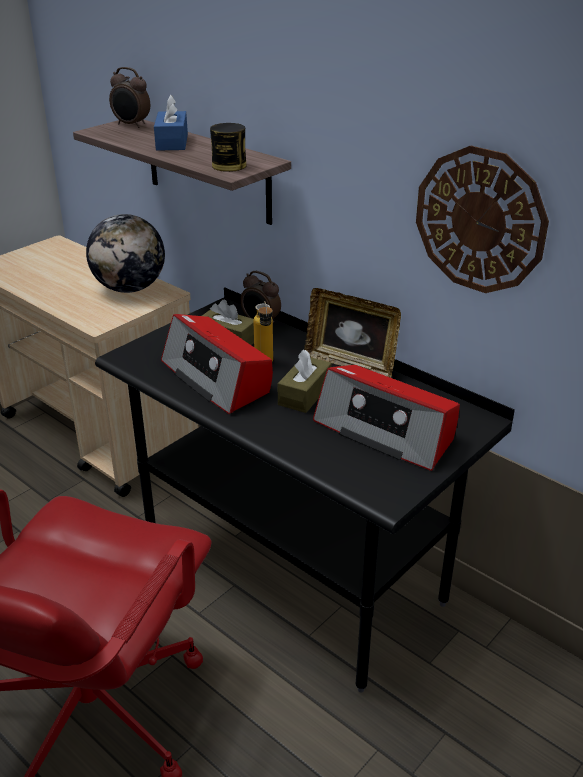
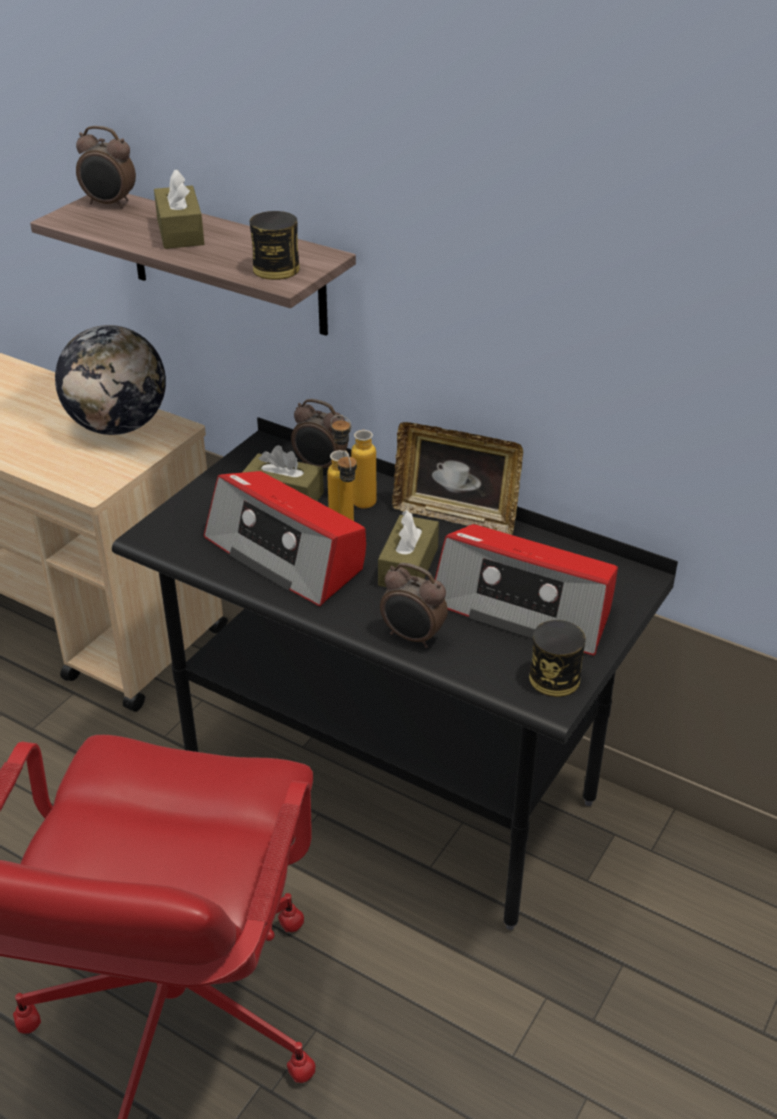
camera: 10 degrees left, 5 degrees up
blue tissue box [154,95,188,151] -> brown tissue box [154,169,204,249]
wall clock [416,145,549,293] -> none
none -> bottle [331,415,377,509]
none -> alarm clock [380,563,448,648]
none -> can [529,620,586,697]

